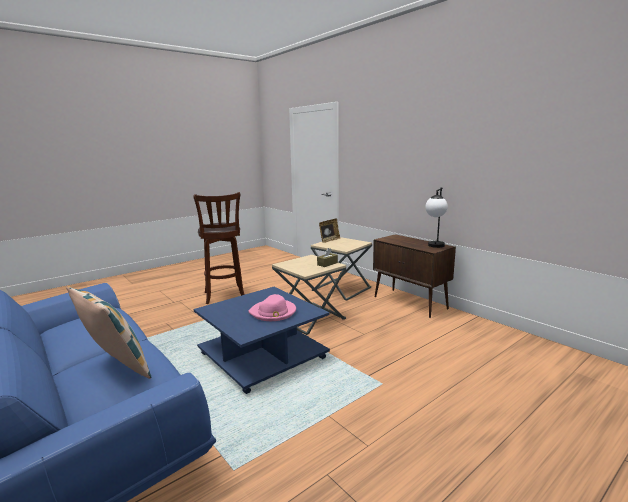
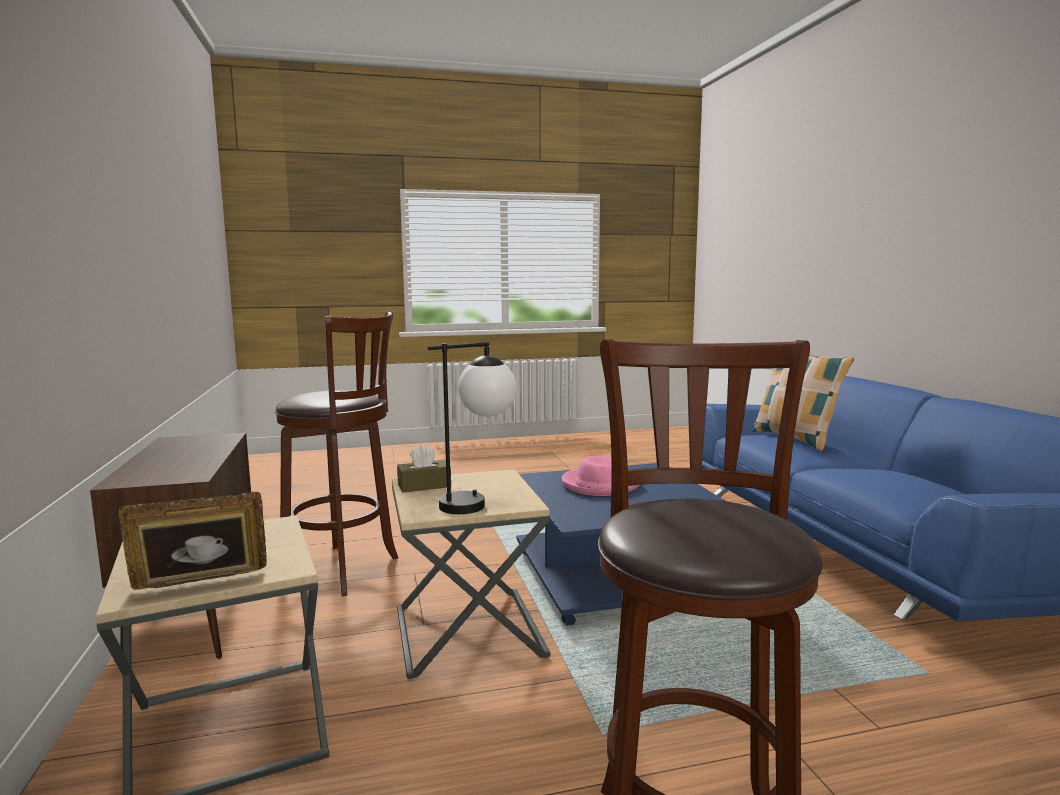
camera: 155 degrees left, 5 degrees down
table lamp [425,188,448,248] -> table lamp moved to [428,342,516,514]
none -> brown stool [275,311,398,596]

